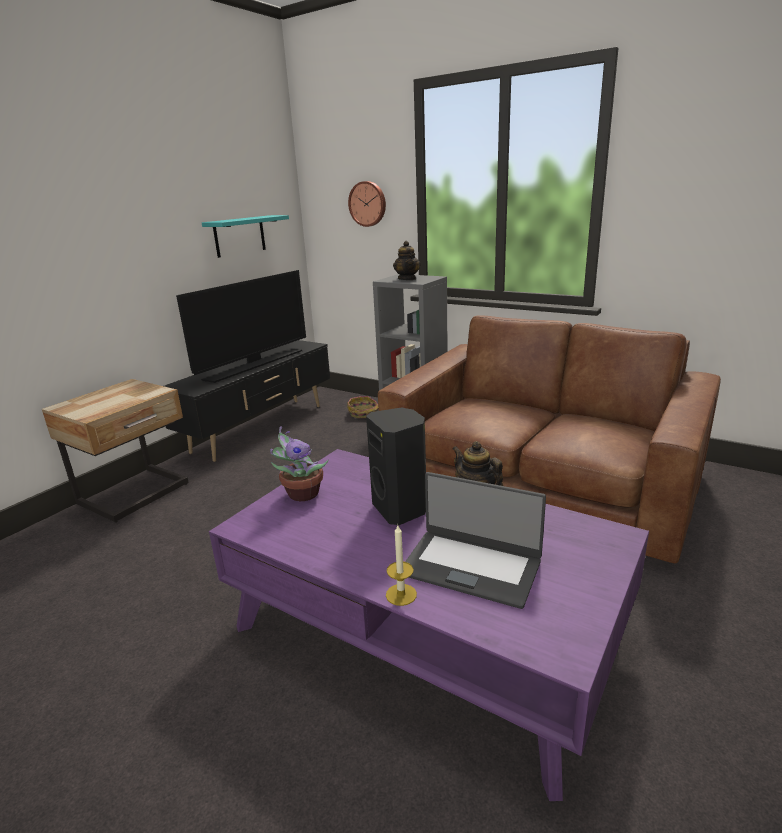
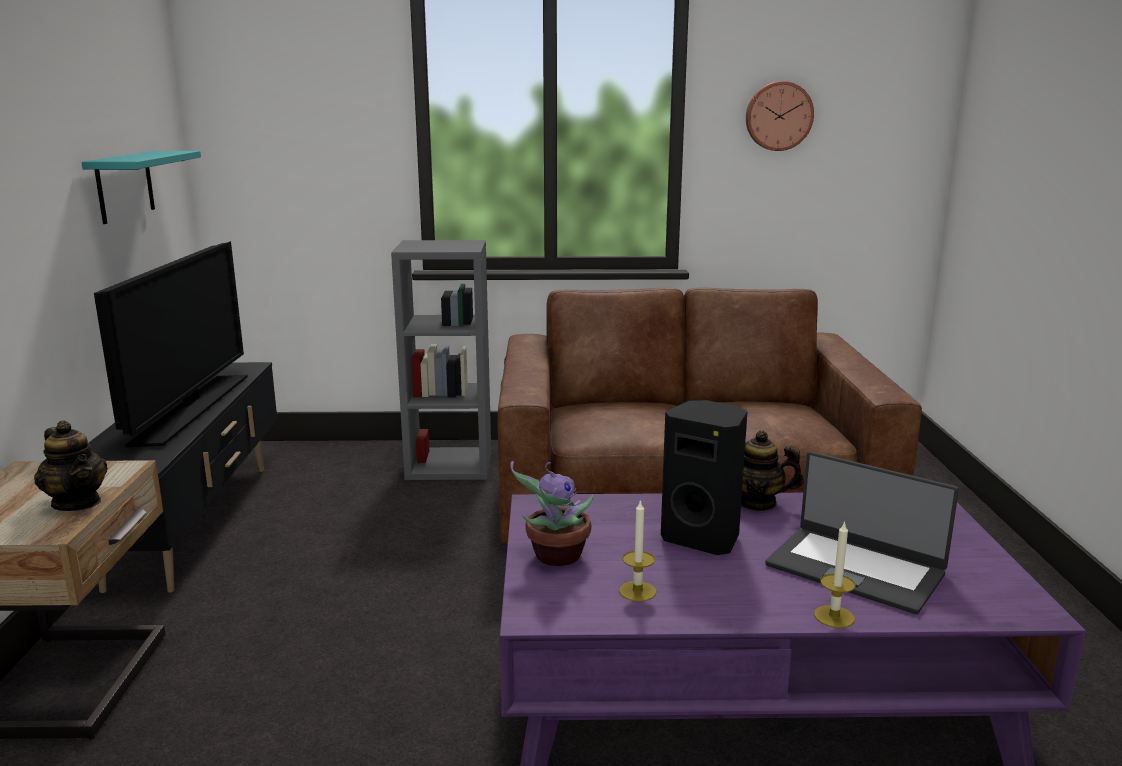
camera: 35 degrees left, 5 degrees down
basket [347,396,379,418] -> none
wall clock [348,181,386,227] -> wall clock moved to [746,81,814,151]
teapot [393,241,420,280] -> teapot moved to [34,421,107,511]
laptop [405,472,546,609] -> laptop turned 45 degrees clockwise [766,451,959,614]
none -> candle [619,499,656,602]

